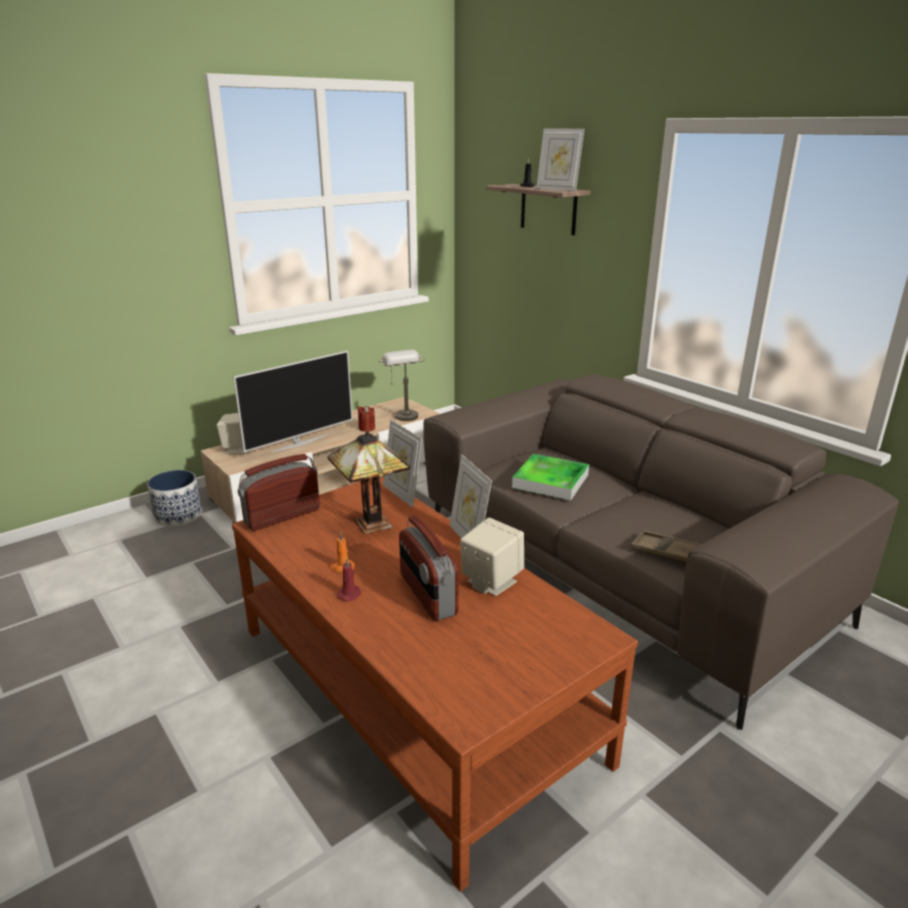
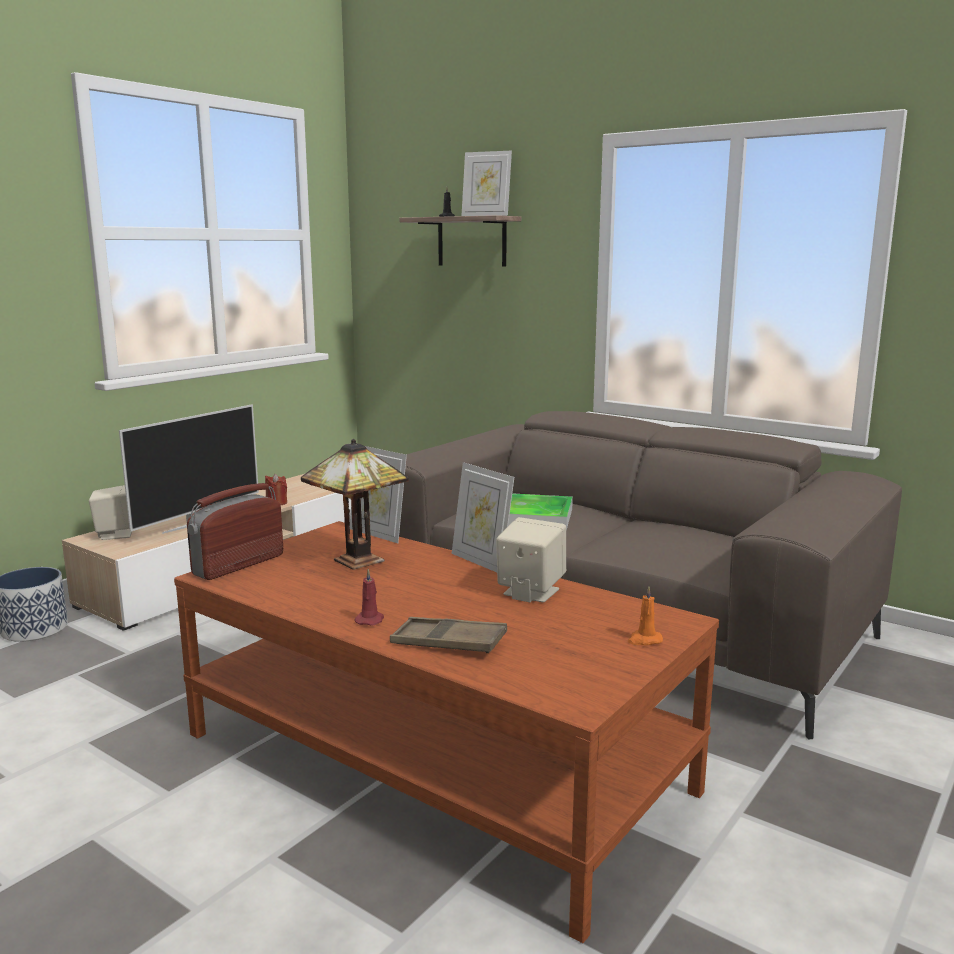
camera: 15 degrees left, 10 degrees down
orange candle [329,532,355,572] -> orange candle moved to [628,586,663,645]
grey table lamp [379,350,425,421] -> none
radio [399,515,459,621] -> none
brown tray [630,531,701,563] -> brown tray moved to [390,617,507,653]

